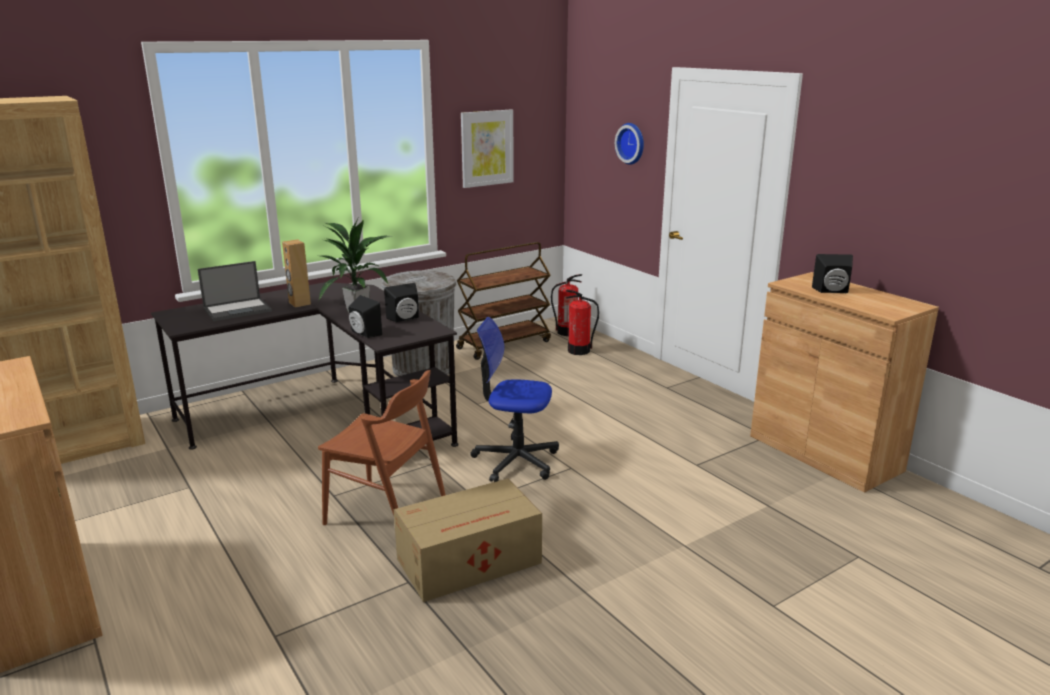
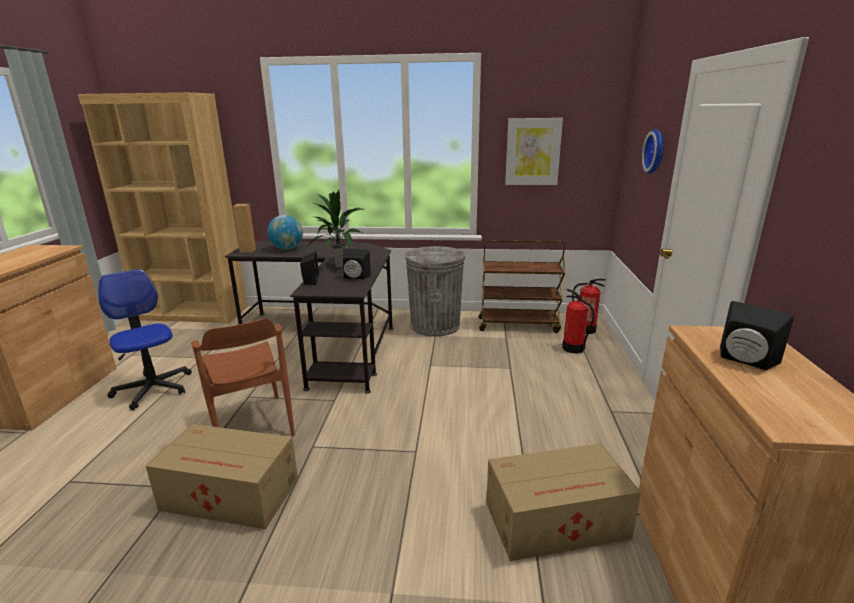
camera: 40 degrees right, 0 degrees up
laptop [198,261,272,321] -> globe [267,215,303,250]
brown speaker [282,240,311,308] -> brown speaker moved to [232,204,256,253]
office chair [470,317,559,482] -> office chair moved to [98,269,192,410]
none -> cardboard box [486,443,641,561]

